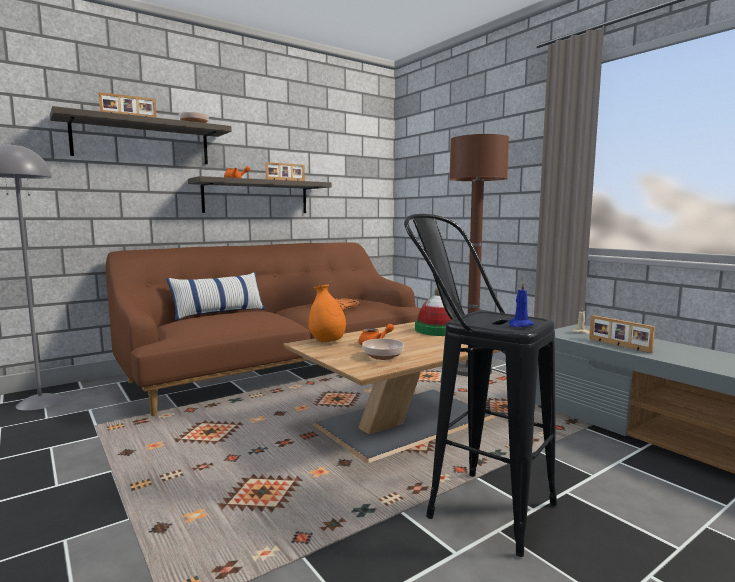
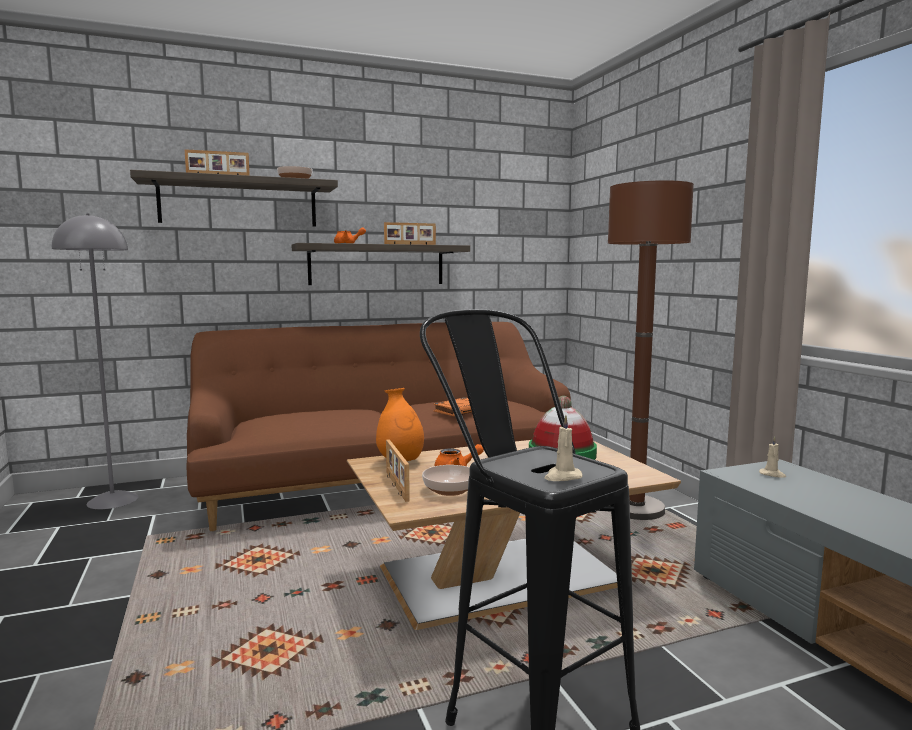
camera: 15 degrees right, 0 degrees up
pillow [166,272,265,321] -> none
blue candle [508,282,534,327] -> beige candle [544,415,583,481]
picture frame [589,315,655,353] -> picture frame moved to [386,439,410,502]

